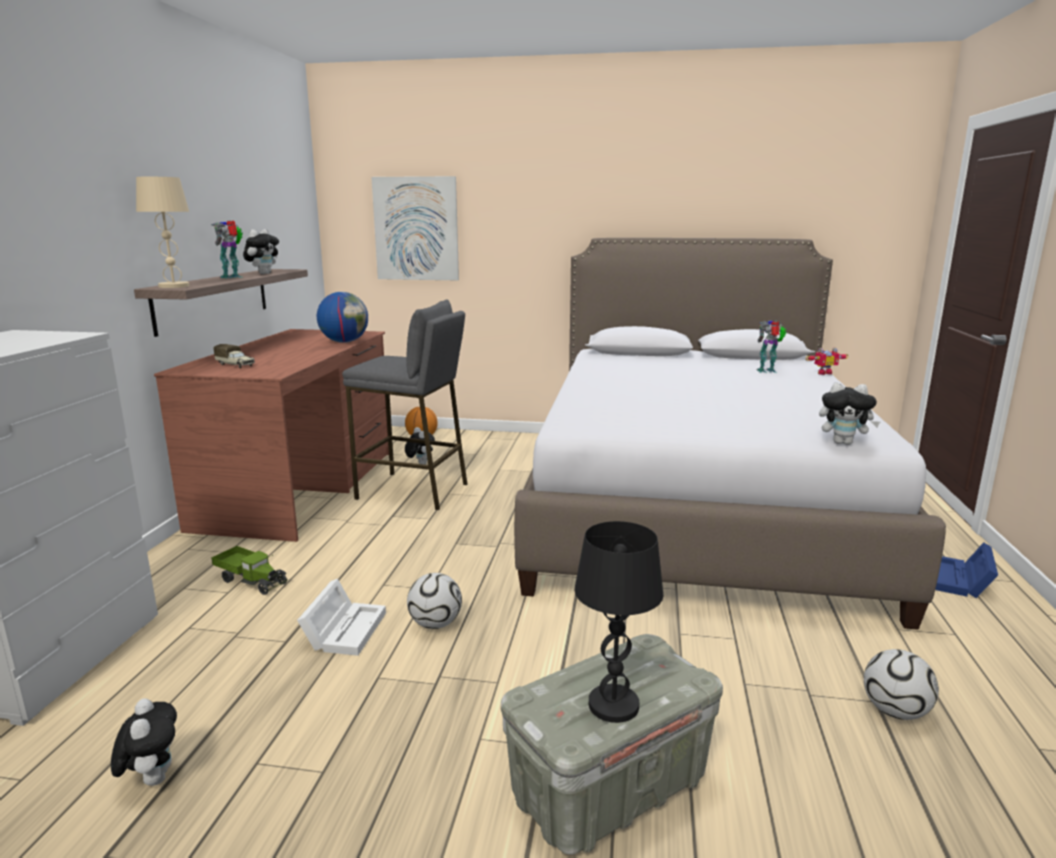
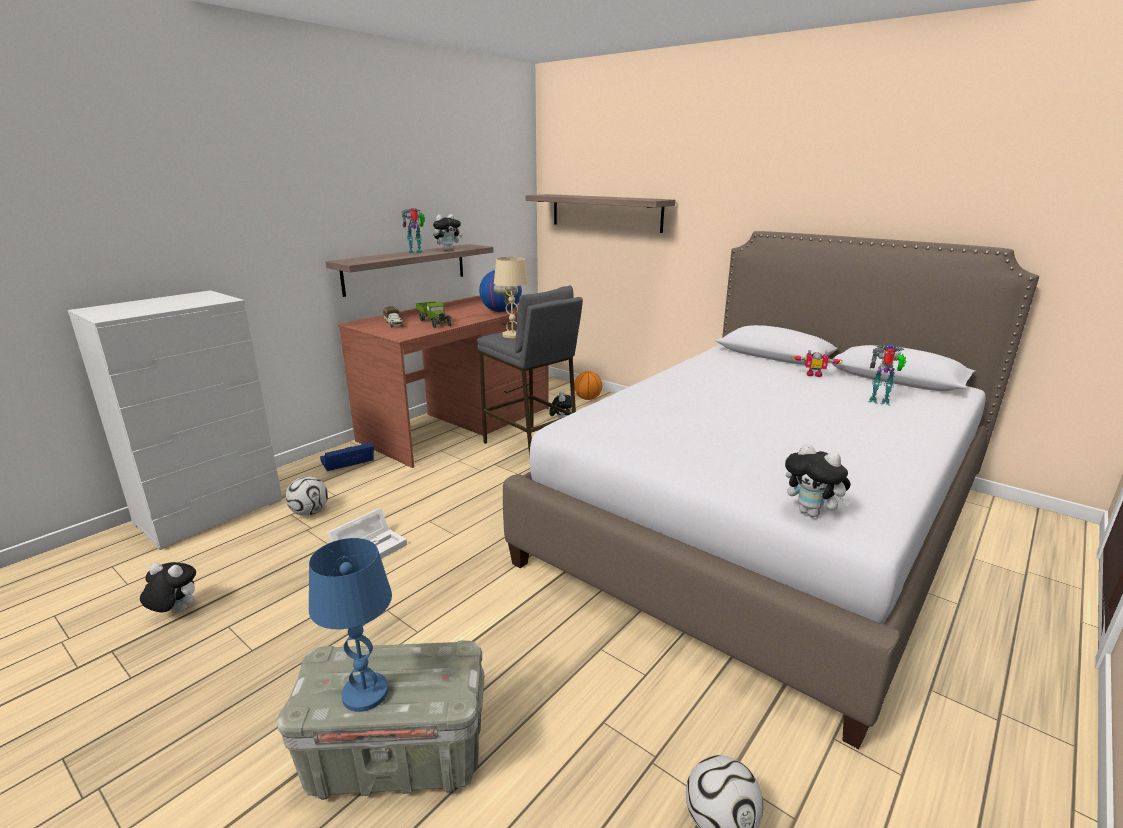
camera: 30 degrees right, 5 degrees up
plush toy [111,699,177,786] -> plush toy turned 90 degrees counterclockwise [140,562,196,613]
beige table lamp [136,177,189,288] -> beige table lamp moved to [494,257,529,338]
toy truck [211,546,288,595] -> toy truck moved to [416,301,452,328]
picture [371,176,459,280] -> shelf [526,194,676,233]
football [407,573,462,629] -> football moved to [286,476,328,516]
black table lamp [574,521,663,723] -> blue table lamp [309,538,392,712]
toy robot [806,347,848,375] -> toy robot moved to [792,349,843,377]
blue storage box [935,542,998,598] -> blue storage box moved to [320,443,374,471]

